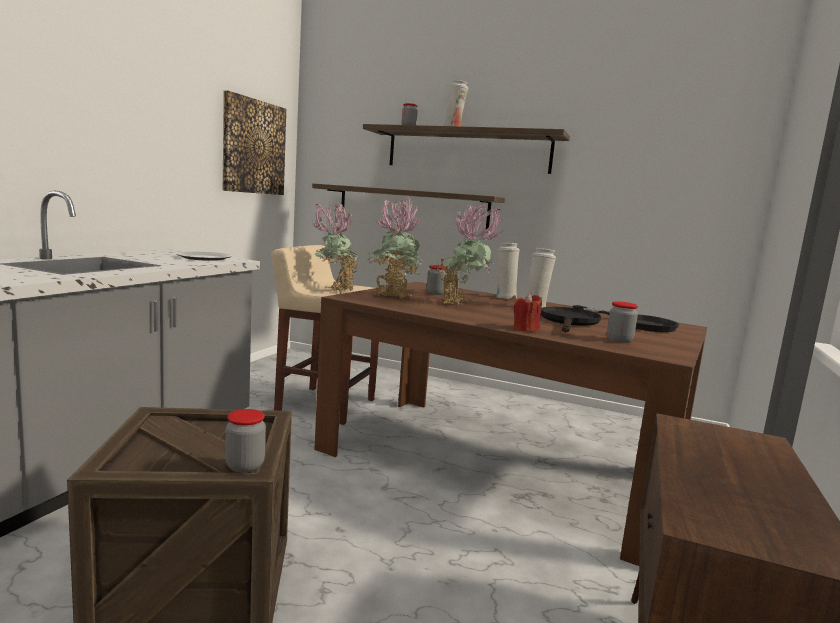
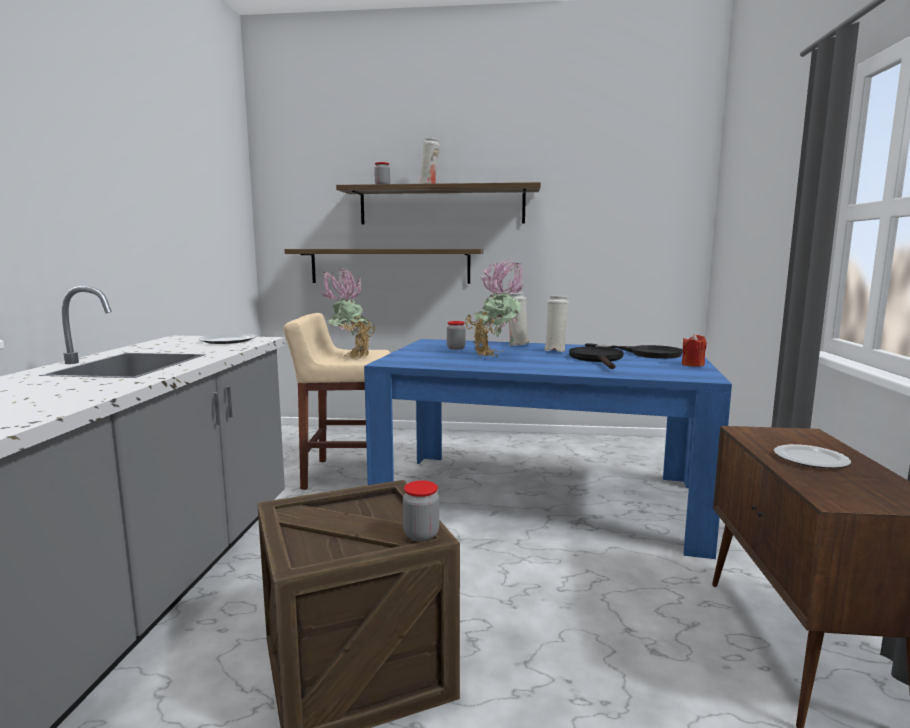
camera: 15 degrees left, 0 degrees up
picture [223,91,286,195] -> none
brown dining table [314,282,707,566] -> blue dining table [364,339,732,559]
potted plant [367,197,423,299] -> none
red candle [514,293,542,332] -> red candle moved to [682,333,707,367]
jar [607,302,638,343] -> none
none -> plate [774,444,851,468]

